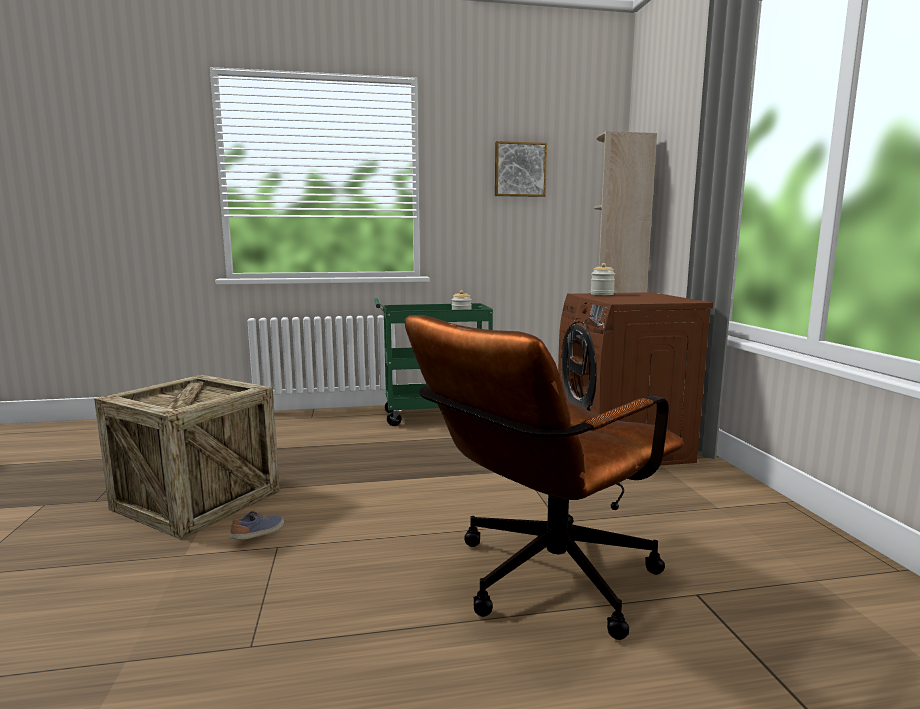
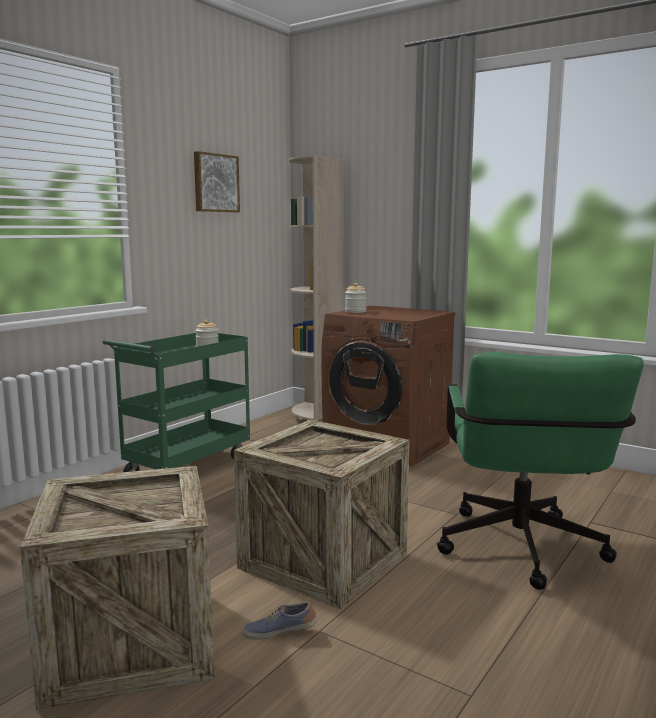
camera: 45 degrees left, 0 degrees up
shoe [230,511,284,539] -> shoe turned 75 degrees counterclockwise [242,601,317,640]
brown office chair [405,315,684,640] -> green office chair [437,352,644,590]
none -> crate [234,420,410,609]

